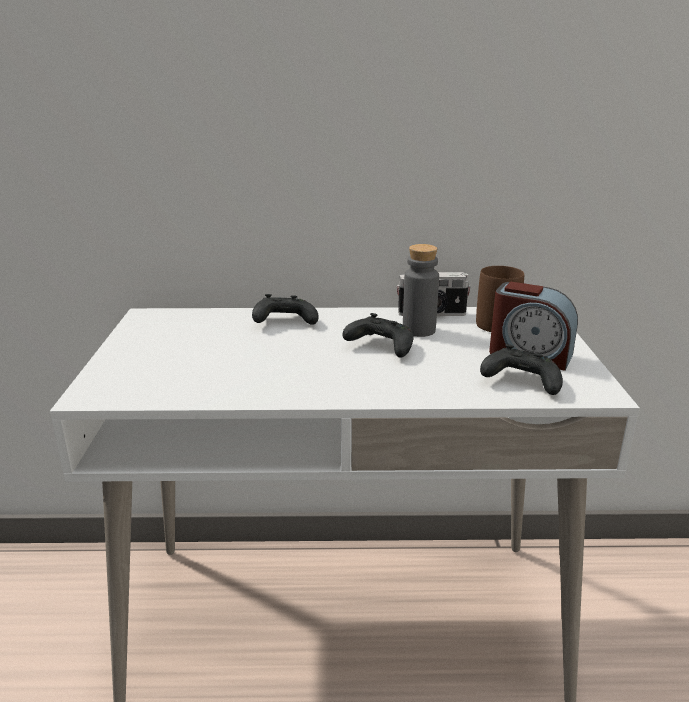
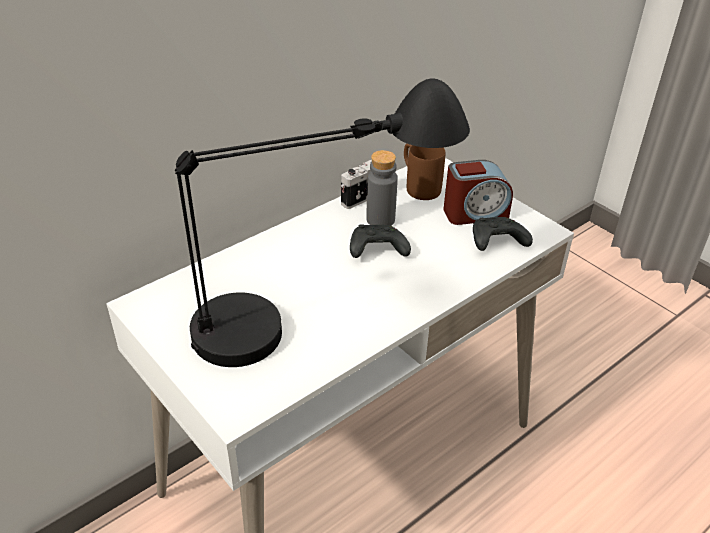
camera: 40 degrees left, 15 degrees up
black game controller [252,294,319,325] -> none
none -> black table lamp [175,78,470,367]

